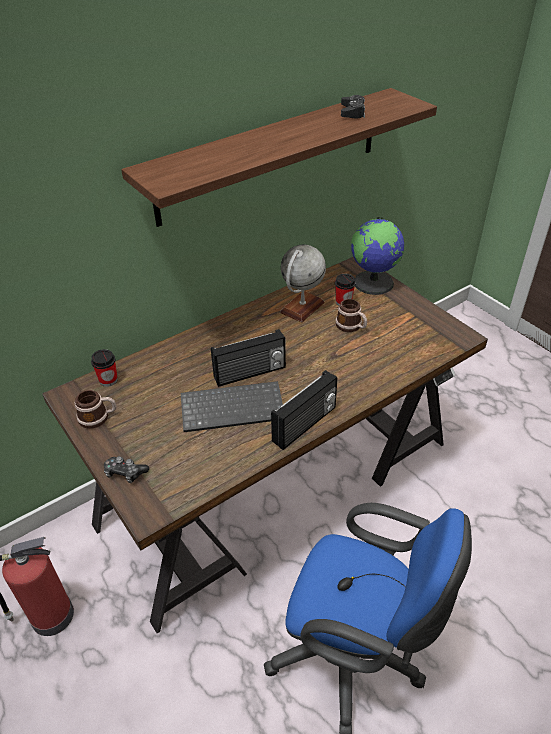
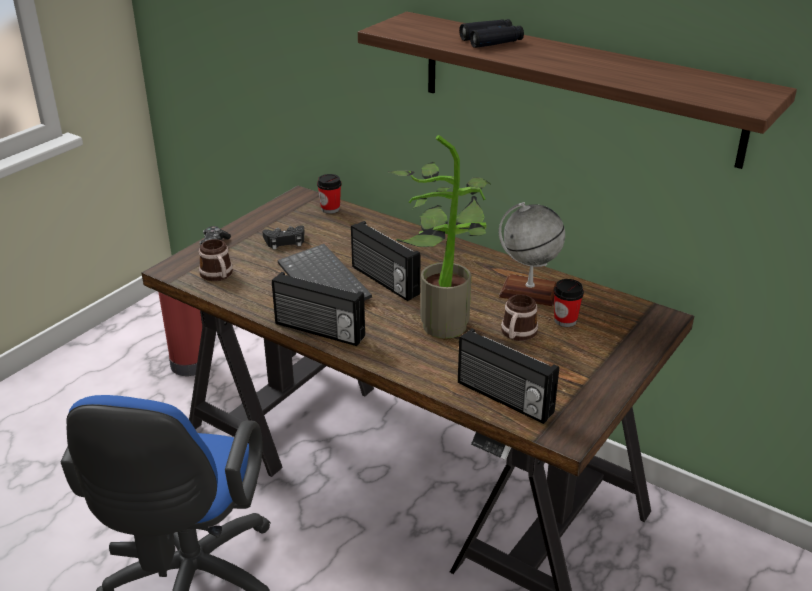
camera: 70 degrees right, 10 degrees down
mug [74,390,116,429] -> mug moved to [199,239,233,281]
black game controller [341,95,365,119] -> black game controller moved to [262,225,304,249]
globe [351,217,404,295] -> none
none -> potted plant [387,135,491,339]
none -> radio [458,329,559,424]
none -> black binoculars [459,19,524,48]

